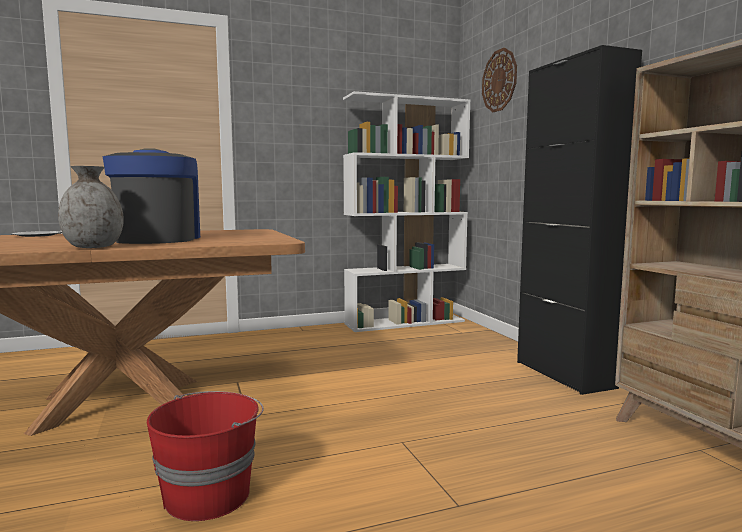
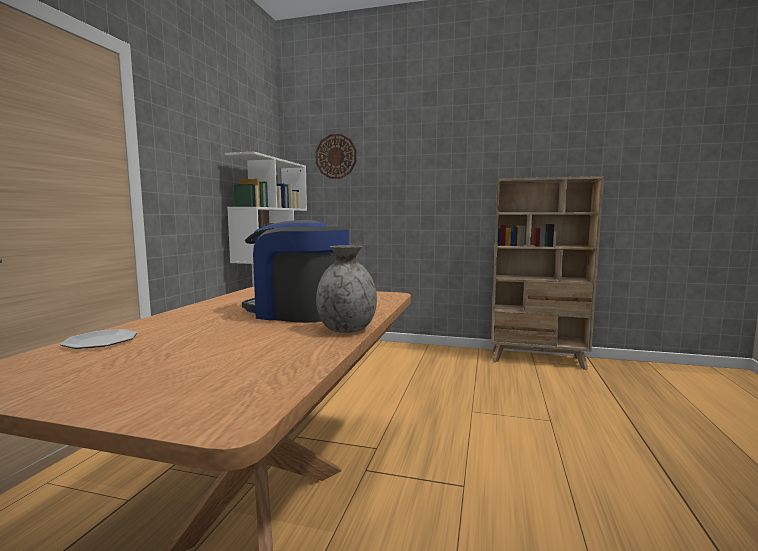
camera: 55 degrees left, 0 degrees up
red bucket [147,391,264,521] -> none
black cabinet [517,45,642,395] -> none

